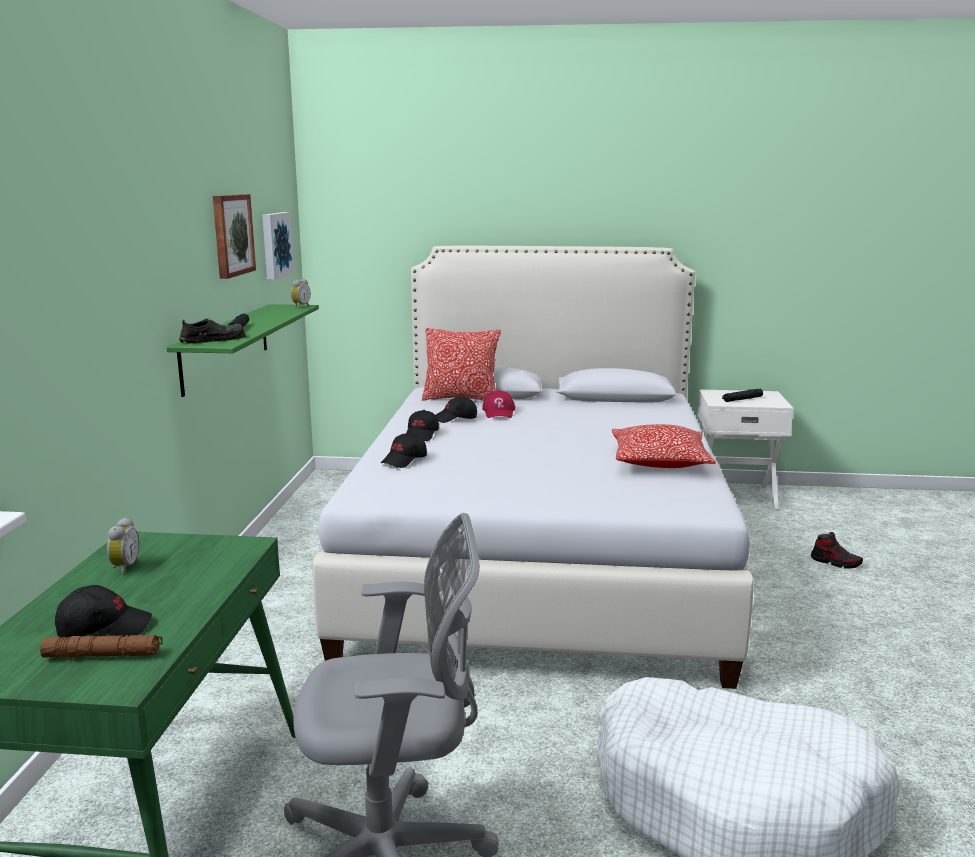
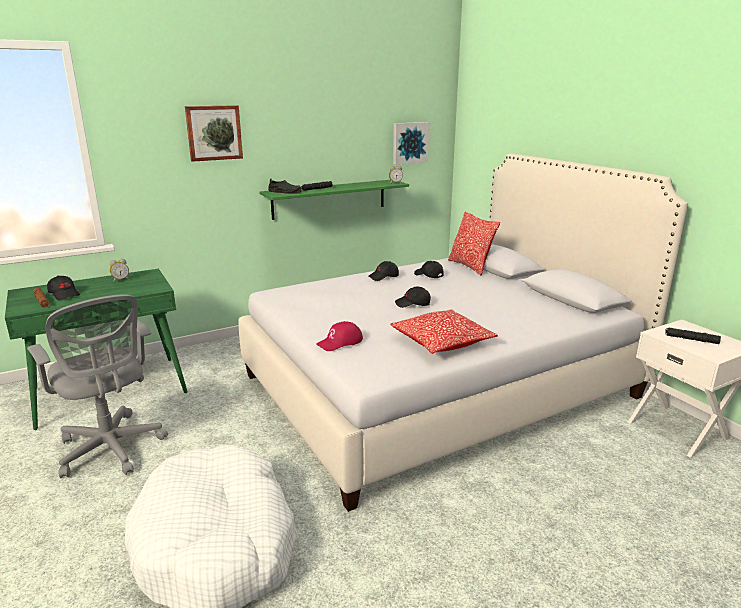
camera: 55 degrees right, 5 degrees up
picture [213,194,256,279] -> picture moved to [185,105,243,162]
black cap [381,433,427,468] -> black cap moved to [395,286,431,308]
red cap [482,391,515,418] -> red cap moved to [316,321,363,351]
shoe [811,532,863,569] -> none

